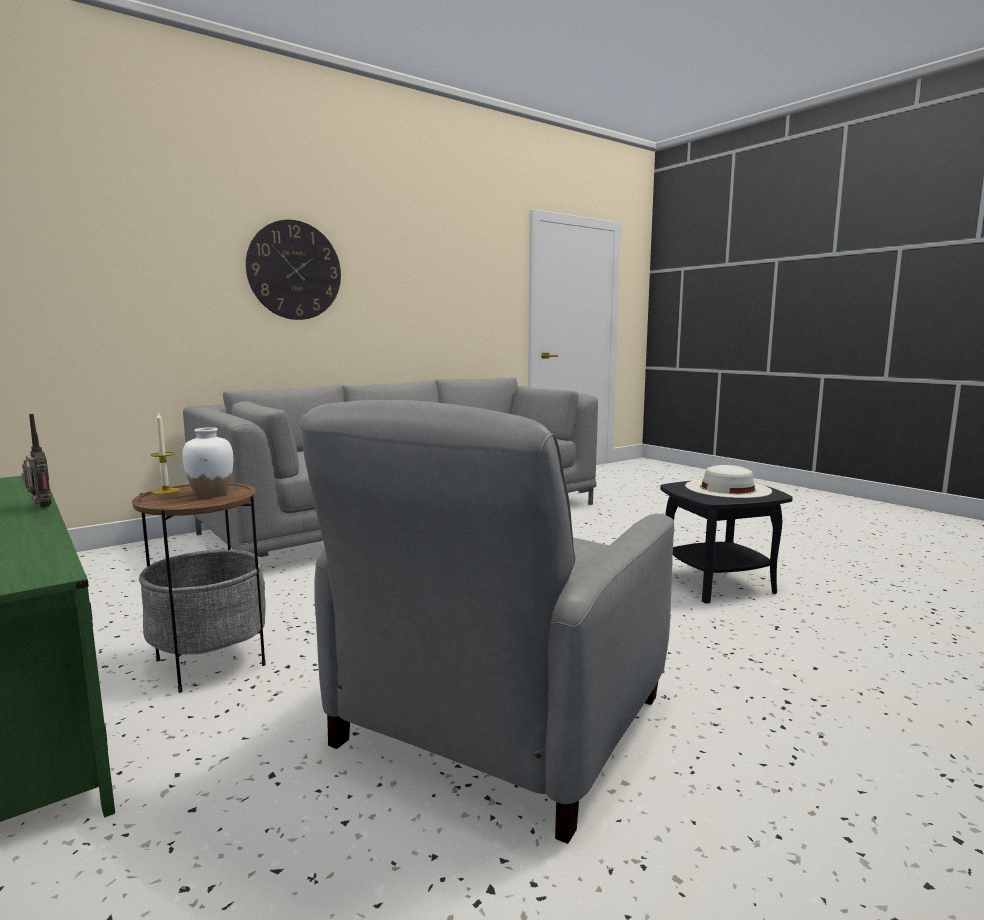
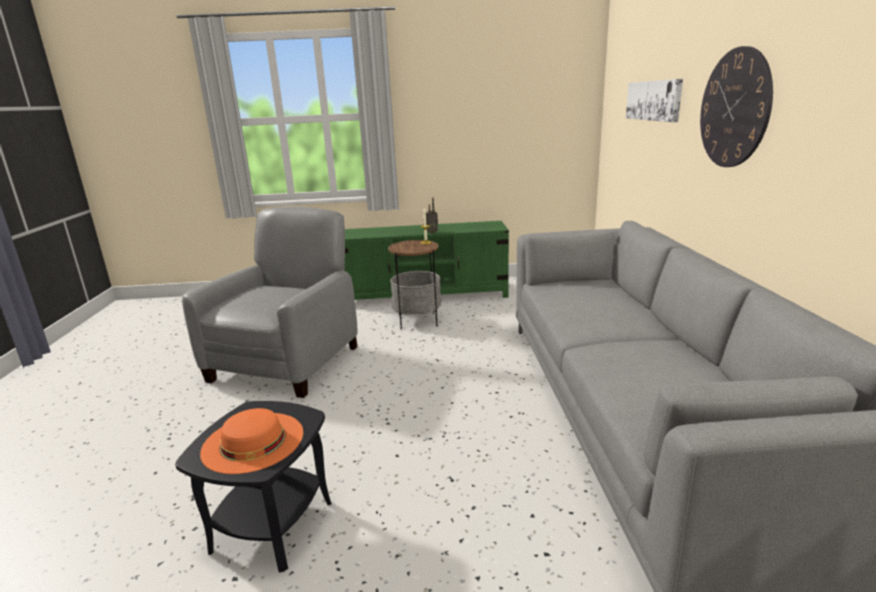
camera: 125 degrees right, 10 degrees up
white vase [182,427,233,498] -> none
grey armchair [300,400,674,844] -> grey armchair turned 45 degrees clockwise [182,207,358,398]
white hat [685,465,772,498] -> orange hat [200,408,303,474]
none -> picture [626,79,683,122]

